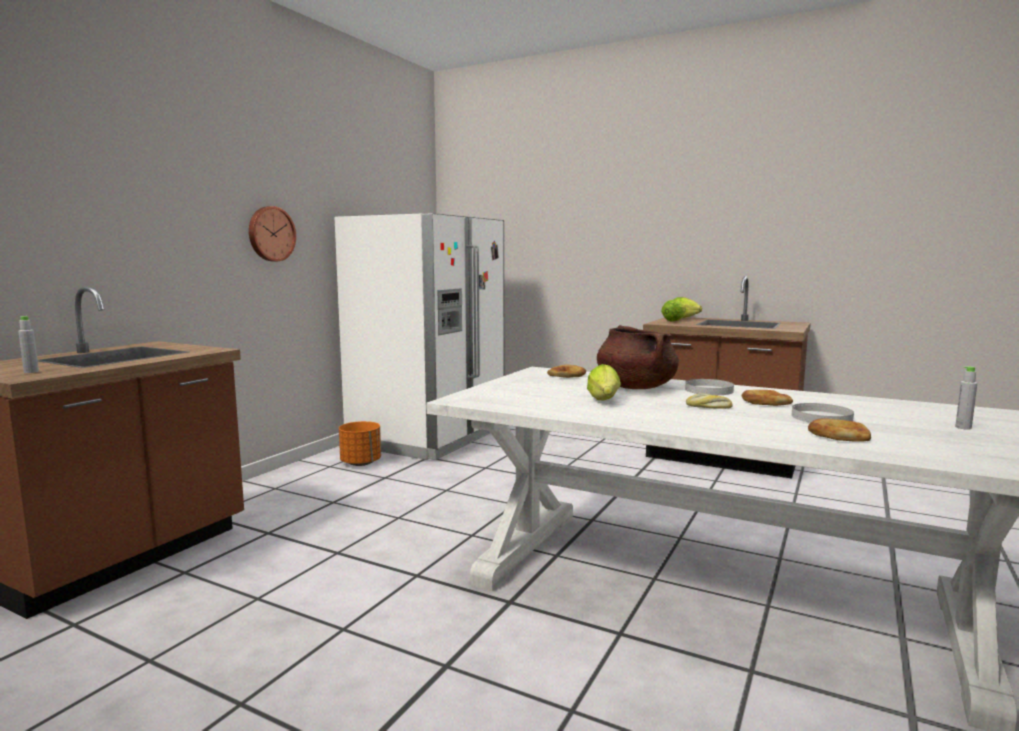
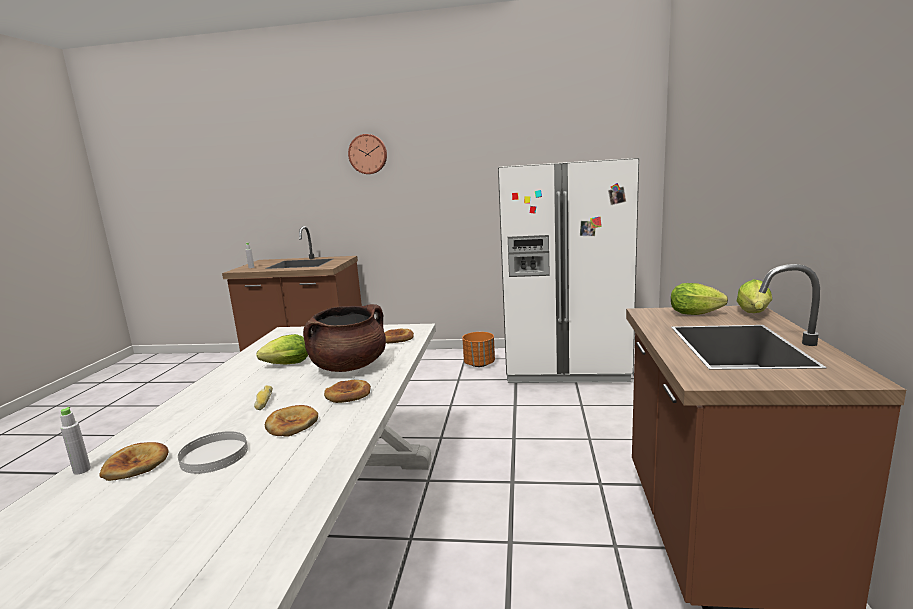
camera: 70 degrees right, 5 degrees up
wall clock [249,206,296,261] -> wall clock moved to [348,134,387,174]
white plate [685,379,734,395] -> bread [324,380,371,403]
grey bottle [955,366,977,430] -> grey bottle moved to [60,407,91,474]

